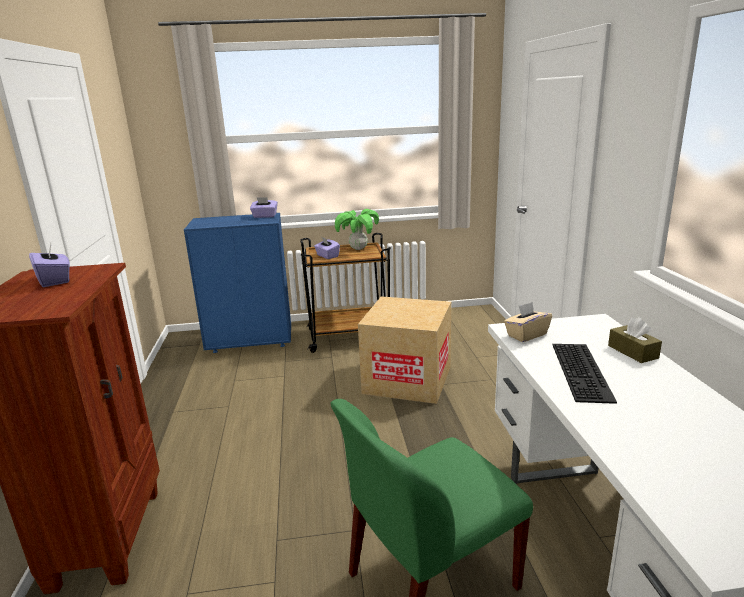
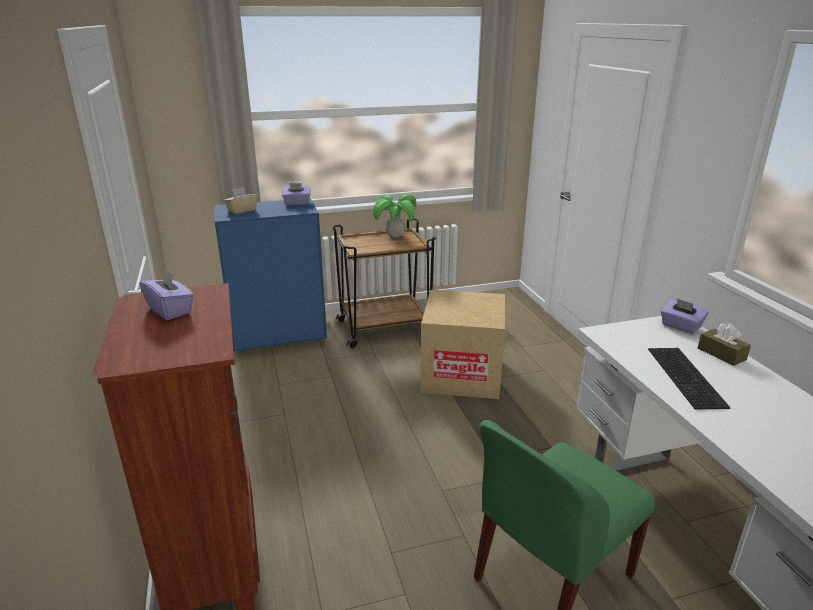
camera: 10 degrees left, 5 degrees up
purple tissue box [314,237,340,259] -> purple tissue box moved to [661,298,709,334]
beige tissue box [504,302,552,342] -> beige tissue box moved to [224,187,258,214]

